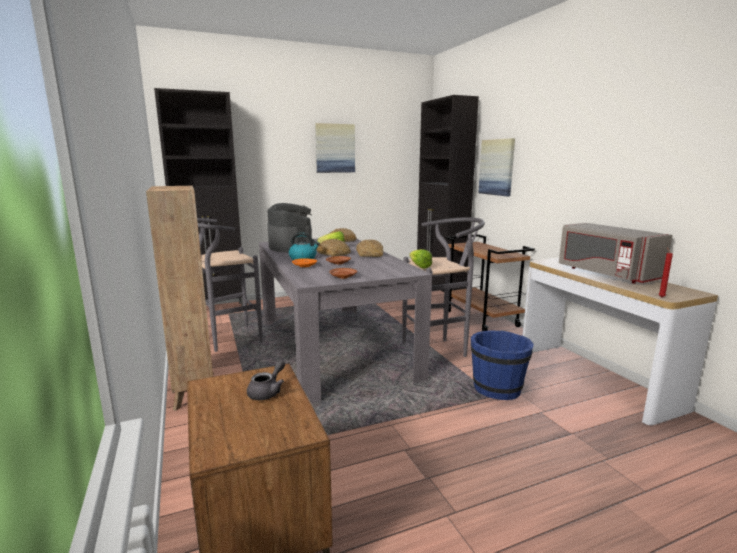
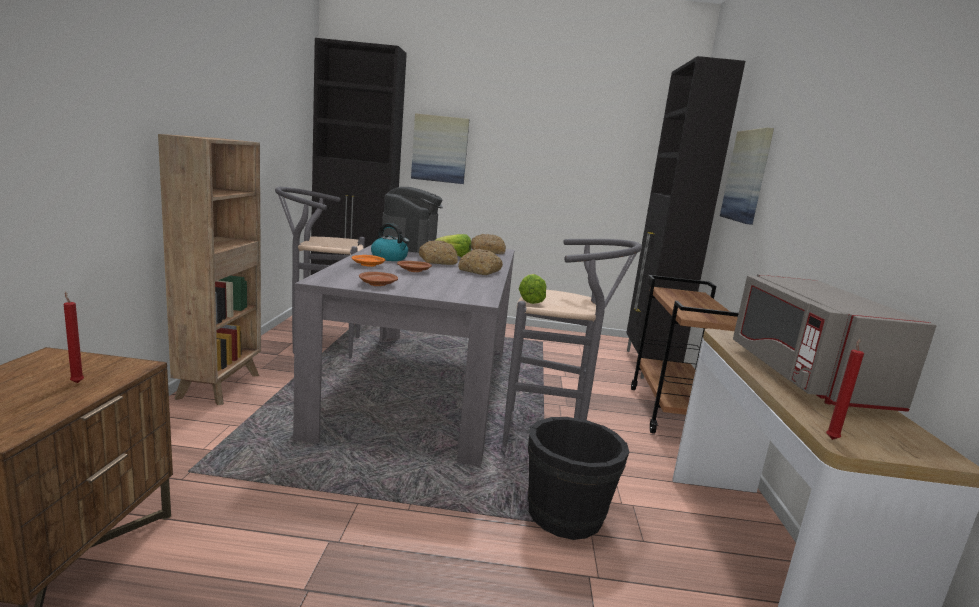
camera: 25 degrees right, 0 degrees up
grey teapot [247,360,285,400] -> red candle [64,292,84,383]
picture [315,123,355,173] -> picture moved to [411,113,469,184]
blue bucket [471,330,534,400] -> black bucket [528,417,629,540]

